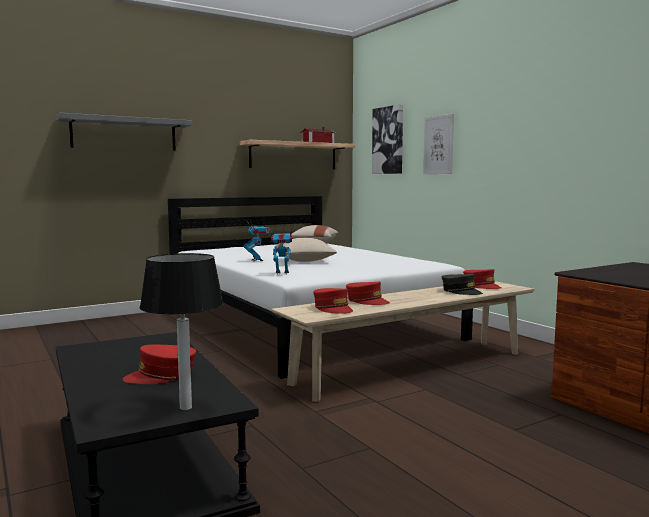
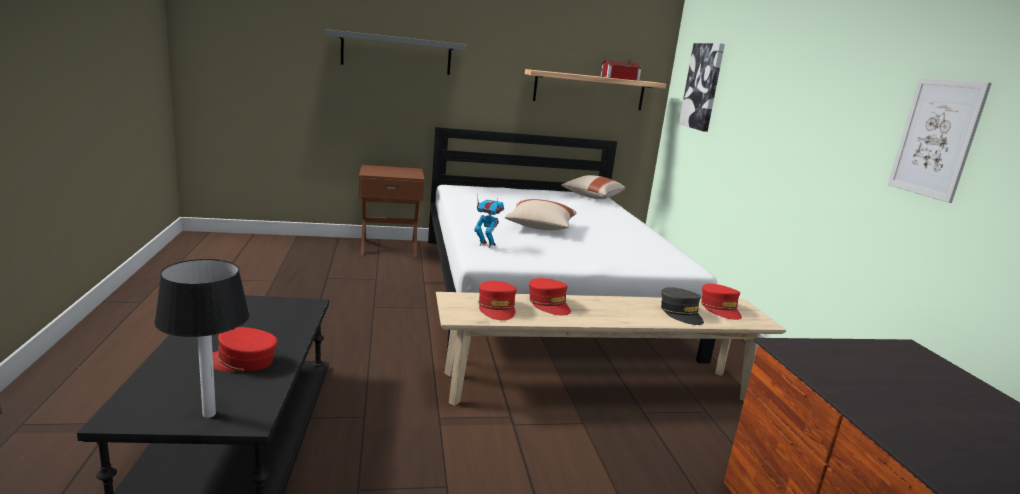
camera: 20 degrees right, 10 degrees up
toy robot [244,223,270,261] -> none
picture [423,114,454,174] -> picture moved to [888,77,992,203]
none -> brown nightstand [358,165,425,257]

